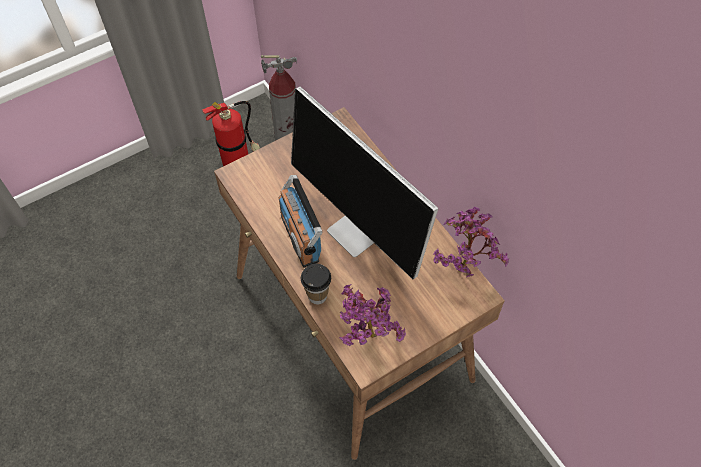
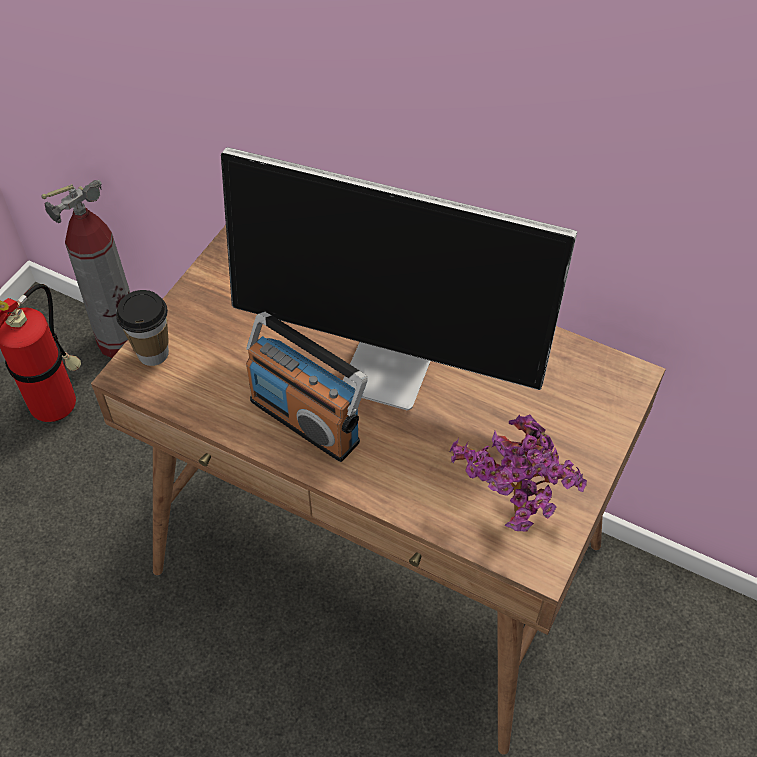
camera: 30 degrees left, 5 degrees down
cup [301,264,331,304] -> cup moved to [116,290,169,366]
potted plant [433,207,509,277] -> none

